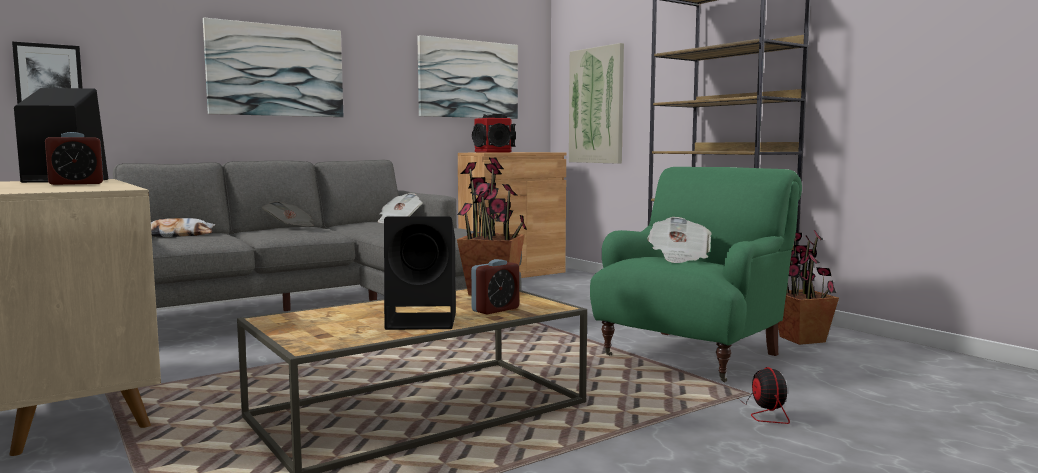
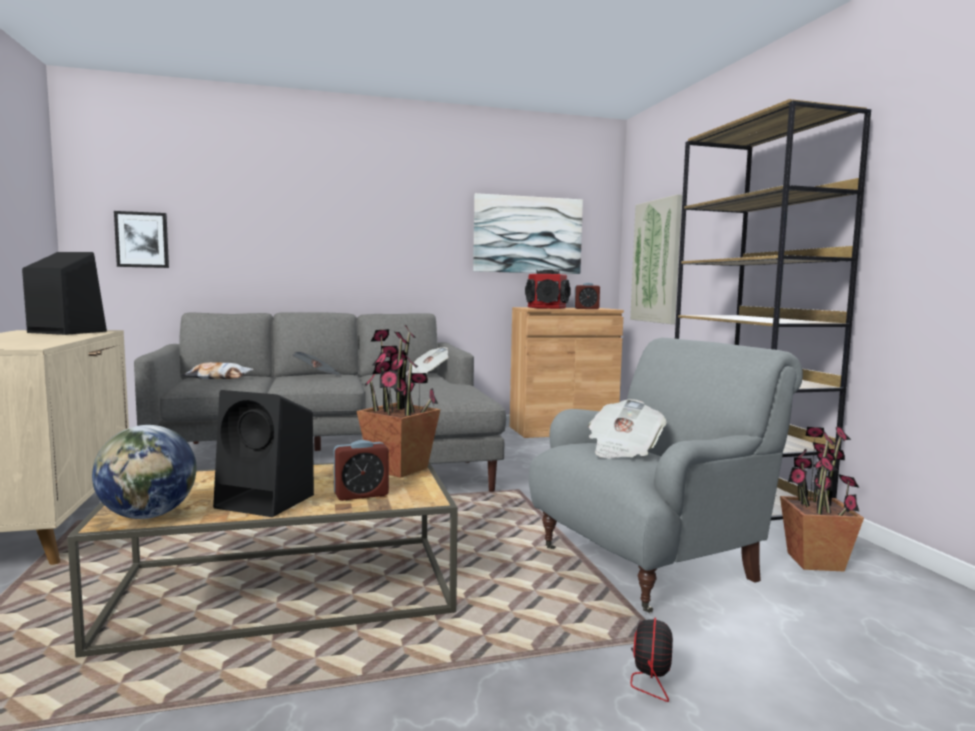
camera: 20 degrees right, 0 degrees up
alarm clock [45,132,103,185] -> alarm clock moved to [574,283,600,309]
picture [203,18,343,117] -> none
green armchair [590,167,802,382] -> grey armchair [529,338,803,613]
none -> globe [92,425,197,519]

